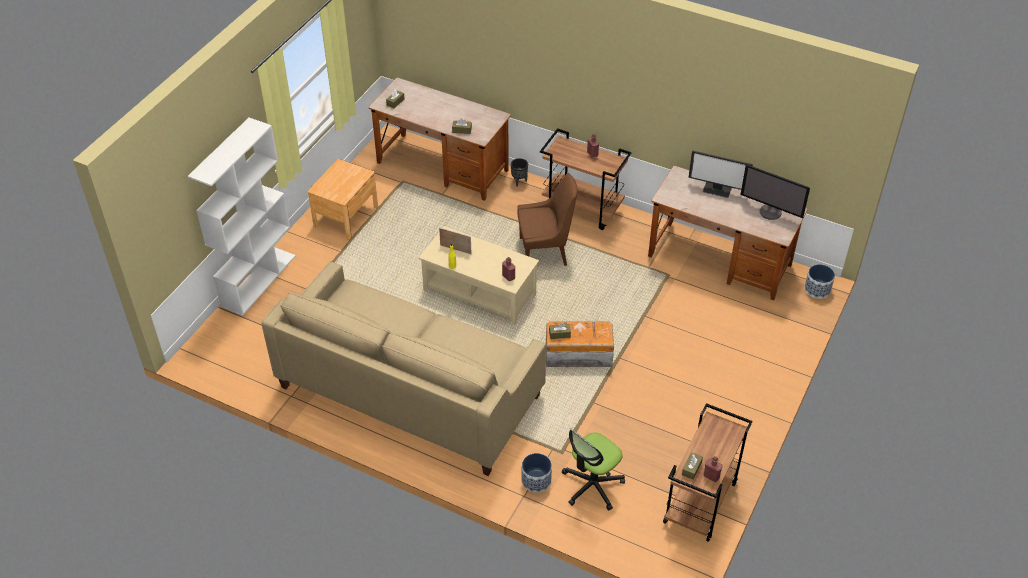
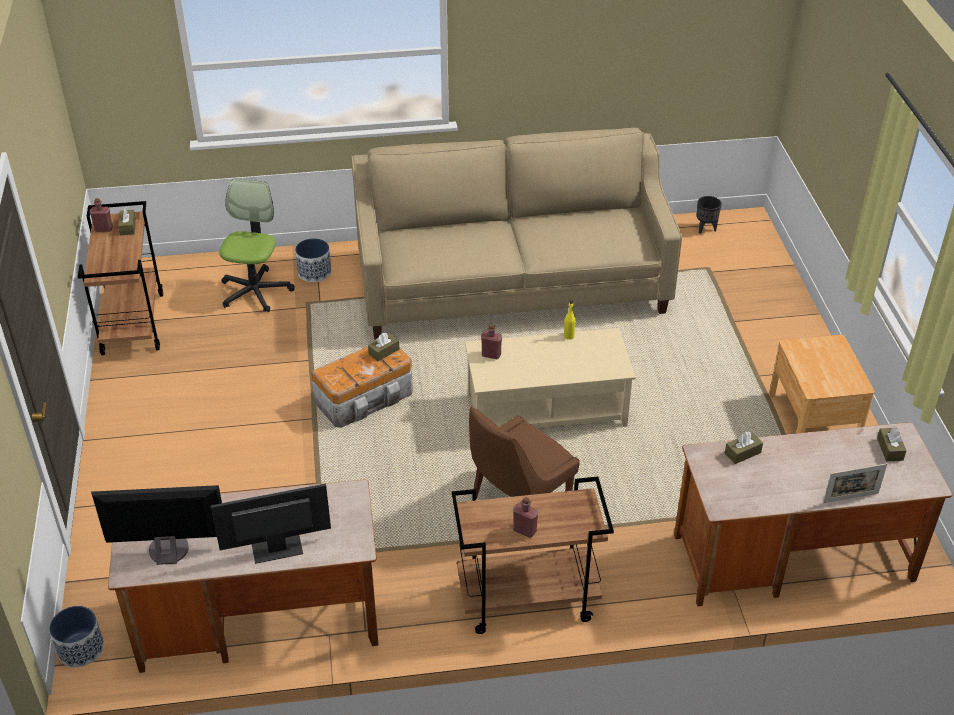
camera: 145 degrees right, 5 degrees down
white bookcase [188,118,296,316] -> none
picture frame [439,228,472,254] -> picture frame moved to [823,463,887,503]
black planter [511,158,528,187] -> black planter moved to [697,196,722,234]

